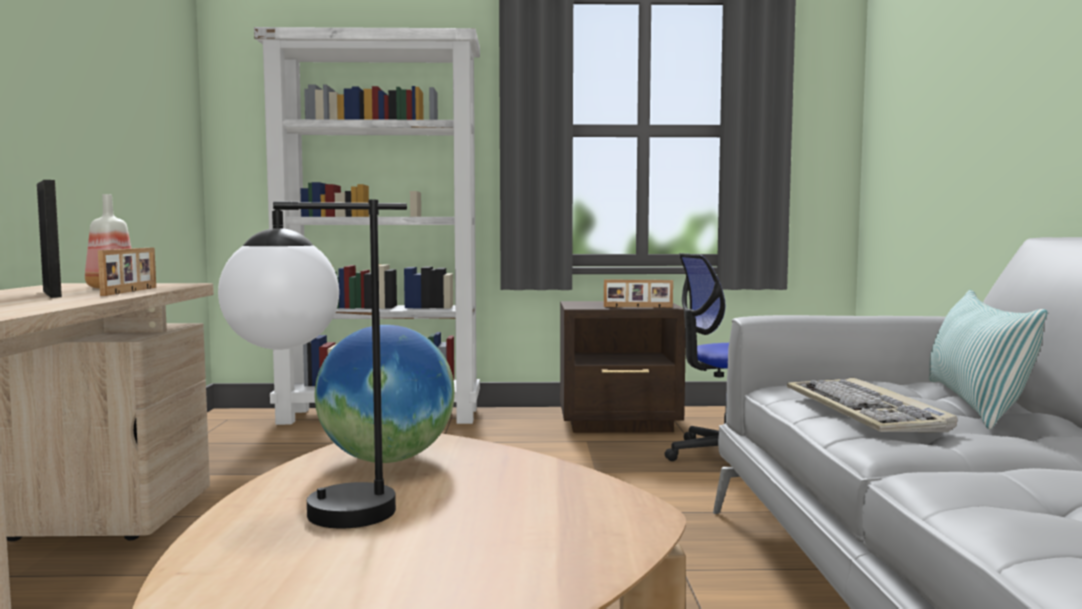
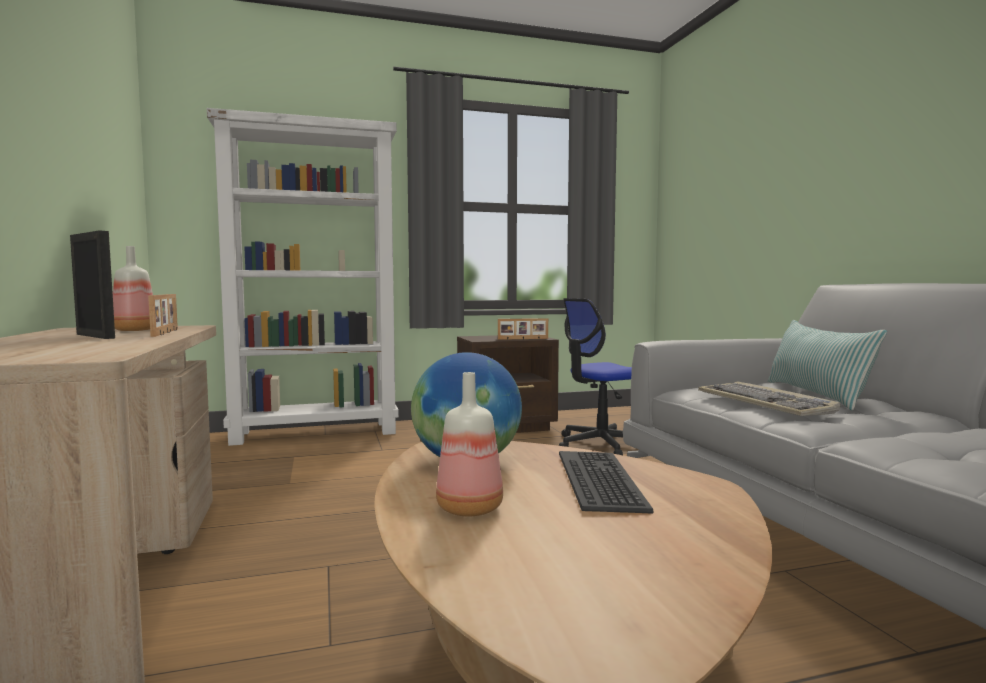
camera: 15 degrees left, 0 degrees up
table lamp [218,200,407,528] -> bottle [436,372,503,516]
none -> keyboard [559,451,653,514]

